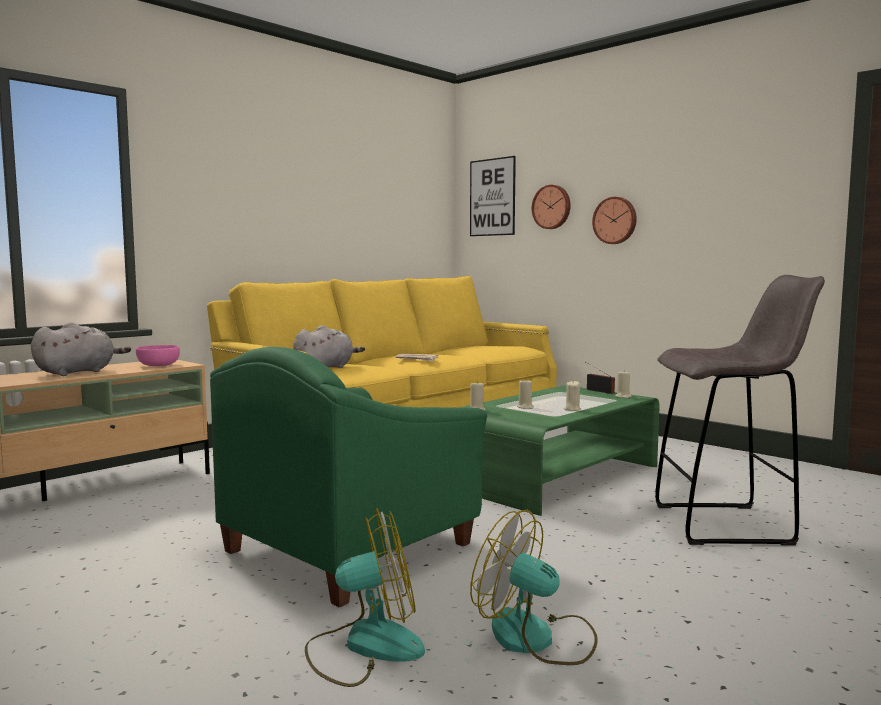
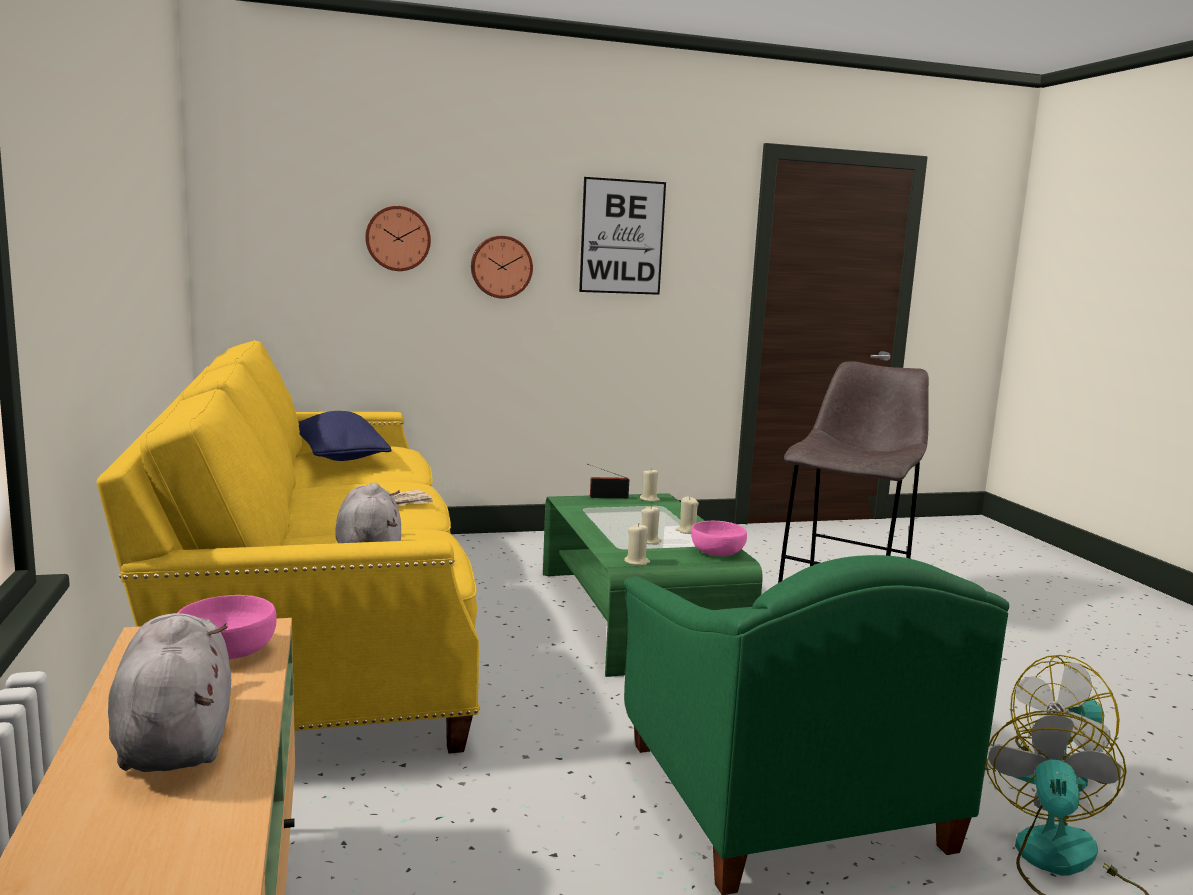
camera: 60 degrees left, 5 degrees up
picture [470,156,516,236] -> picture moved to [579,177,666,295]
none -> blue pillow [298,411,392,461]
none -> pink bowl [691,521,747,556]

